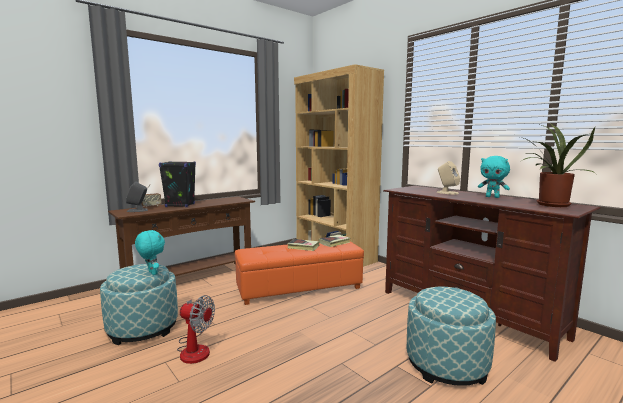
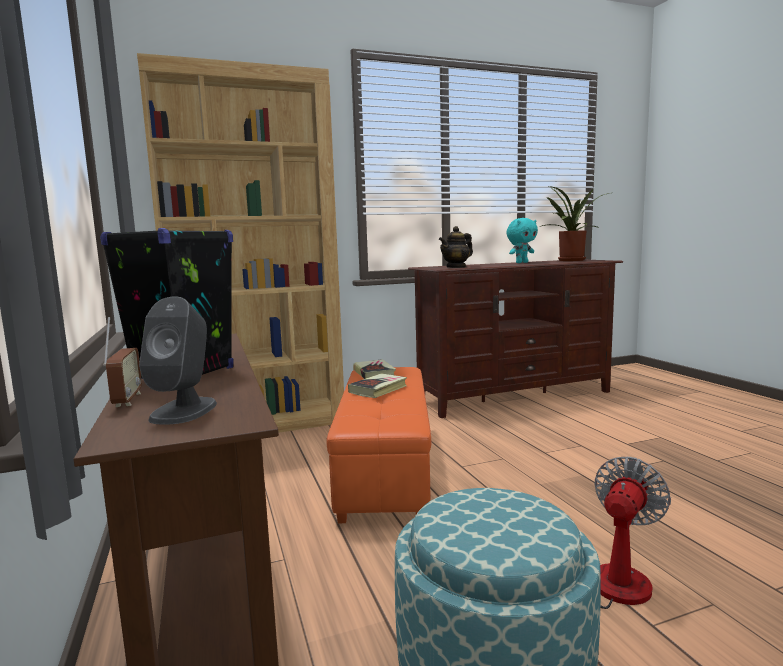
camera: 70 degrees left, 0 degrees up
turquoise plush toy [135,230,165,275] -> none
ottoman [407,287,496,386] -> none
beige speaker [437,161,460,195] -> none
none -> teapot [439,226,473,268]

